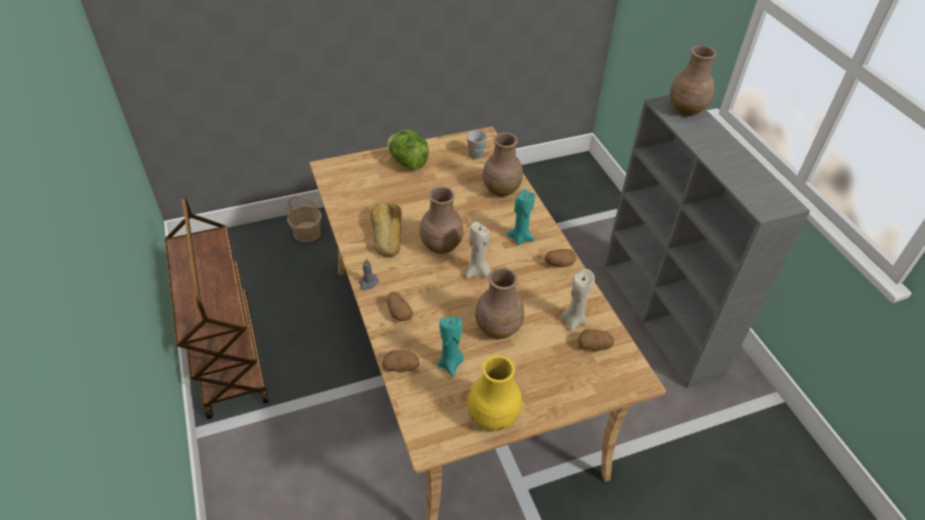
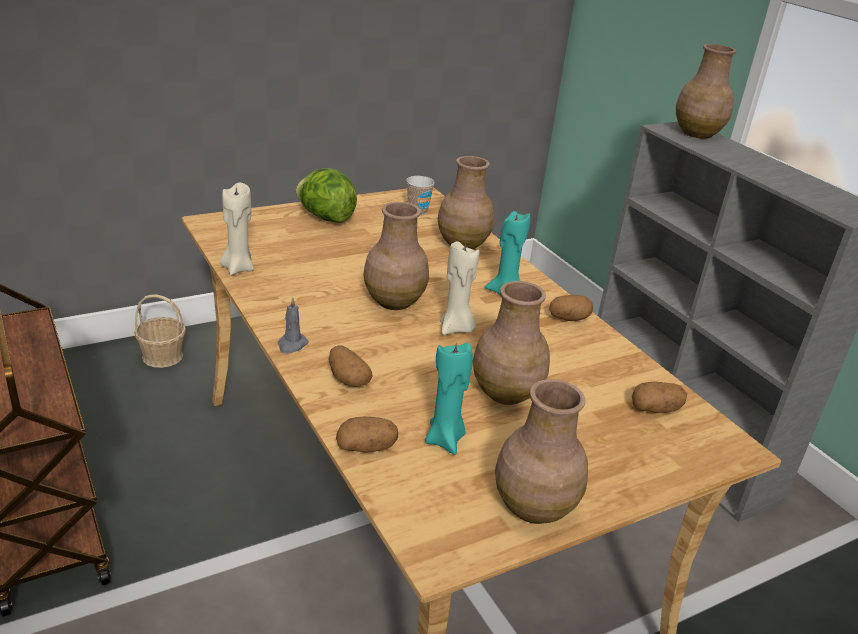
camera: 10 degrees left, 15 degrees down
bread [371,202,402,257] -> none
yellow vase [467,355,522,431] -> brown vase [495,379,588,524]
beige candle [561,269,595,331] -> beige candle moved to [220,183,254,275]

